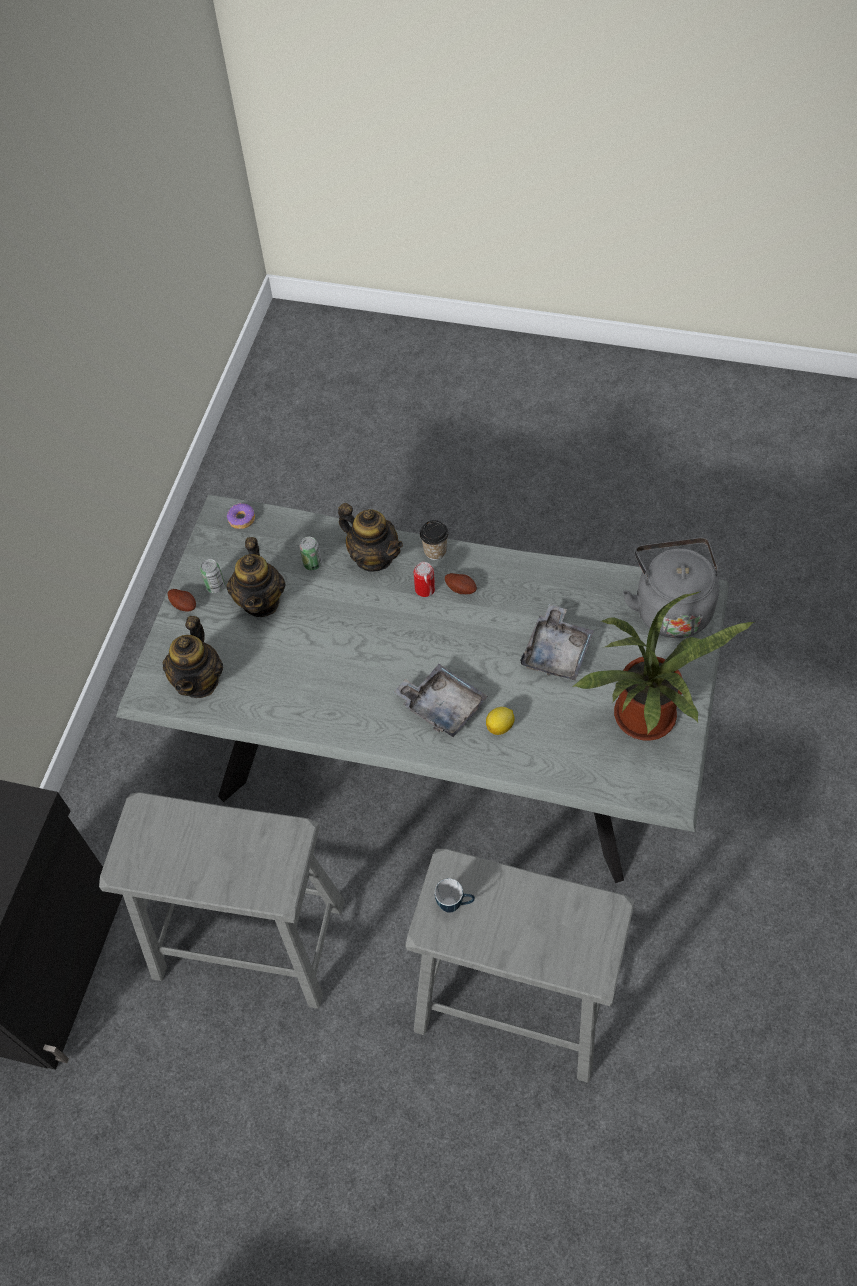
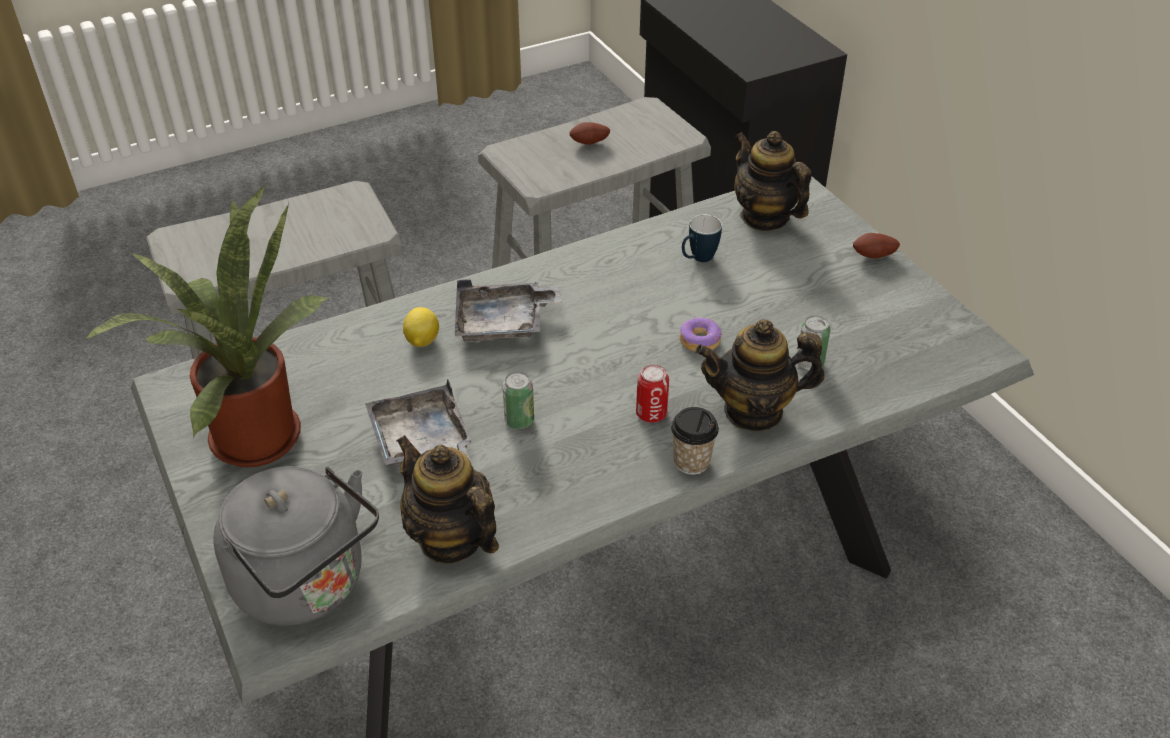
camera: 135 degrees right, 15 degrees down
can [200,559,225,593] -> can moved to [503,372,534,429]
donut [227,503,255,529] -> donut moved to [680,317,722,352]
teapot [227,537,285,617] -> teapot moved to [396,435,499,564]
mug [435,879,475,913] -> mug moved to [682,215,722,262]
potato [445,573,477,594] -> potato moved to [569,122,610,144]

